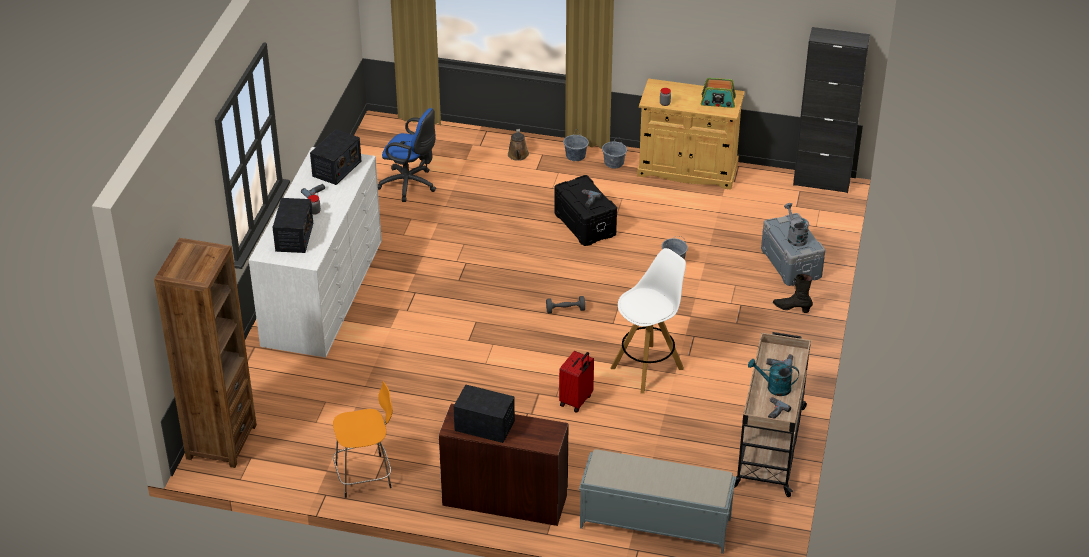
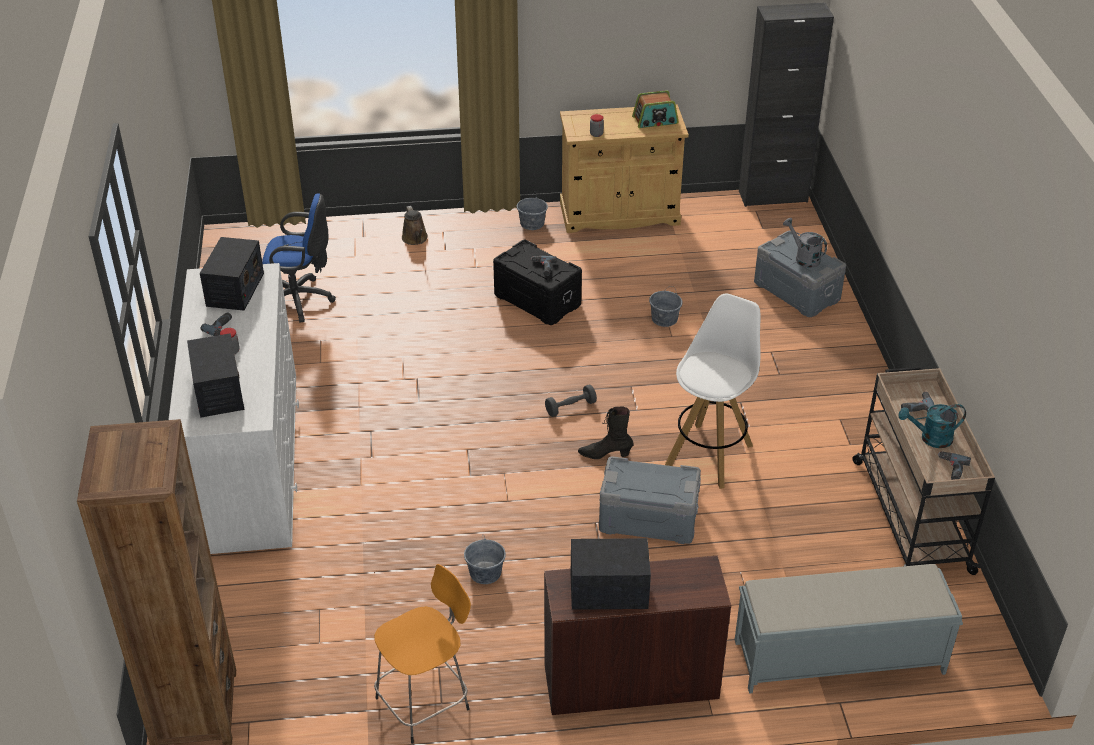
camera: 20 degrees left, 0 degrees up
red suitcase [559,351,594,413] -> grey storage box [599,456,701,544]
grey bucket [563,129,589,161] -> grey bucket moved to [464,534,506,584]
black boot [773,274,813,313] -> black boot moved to [578,406,634,459]

